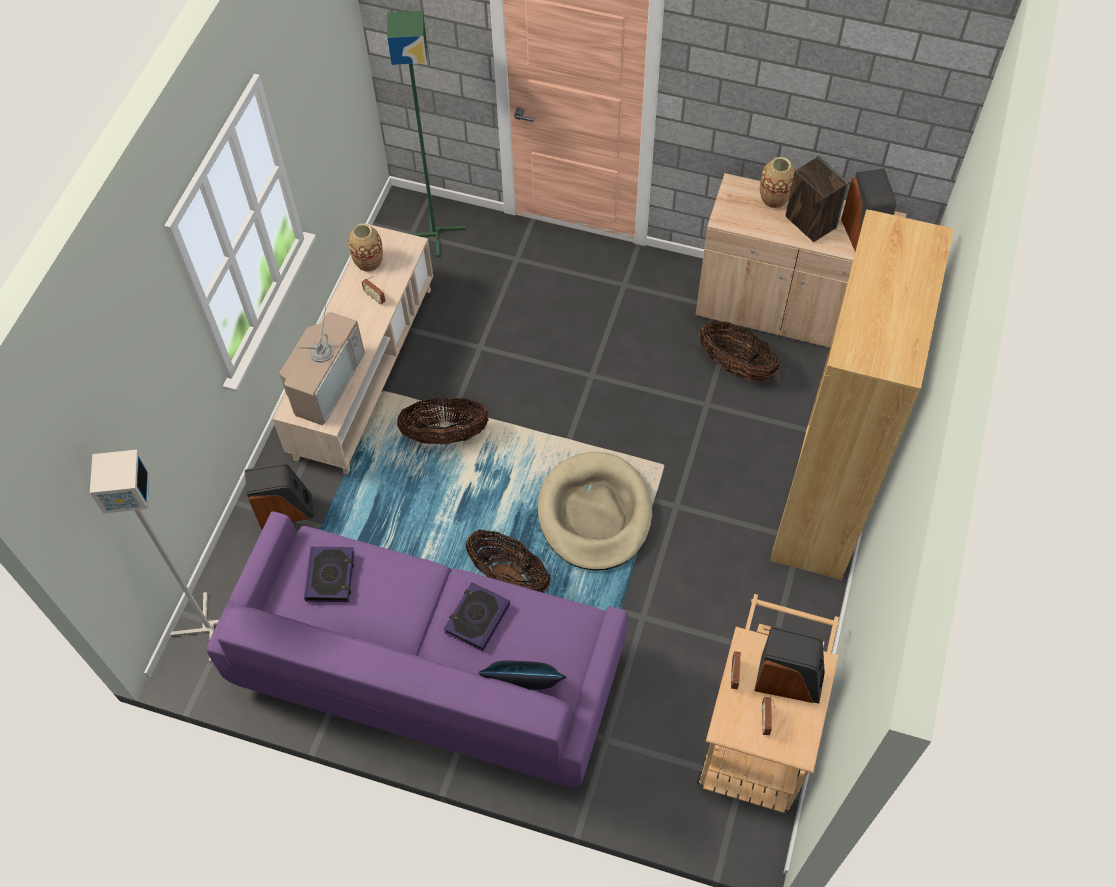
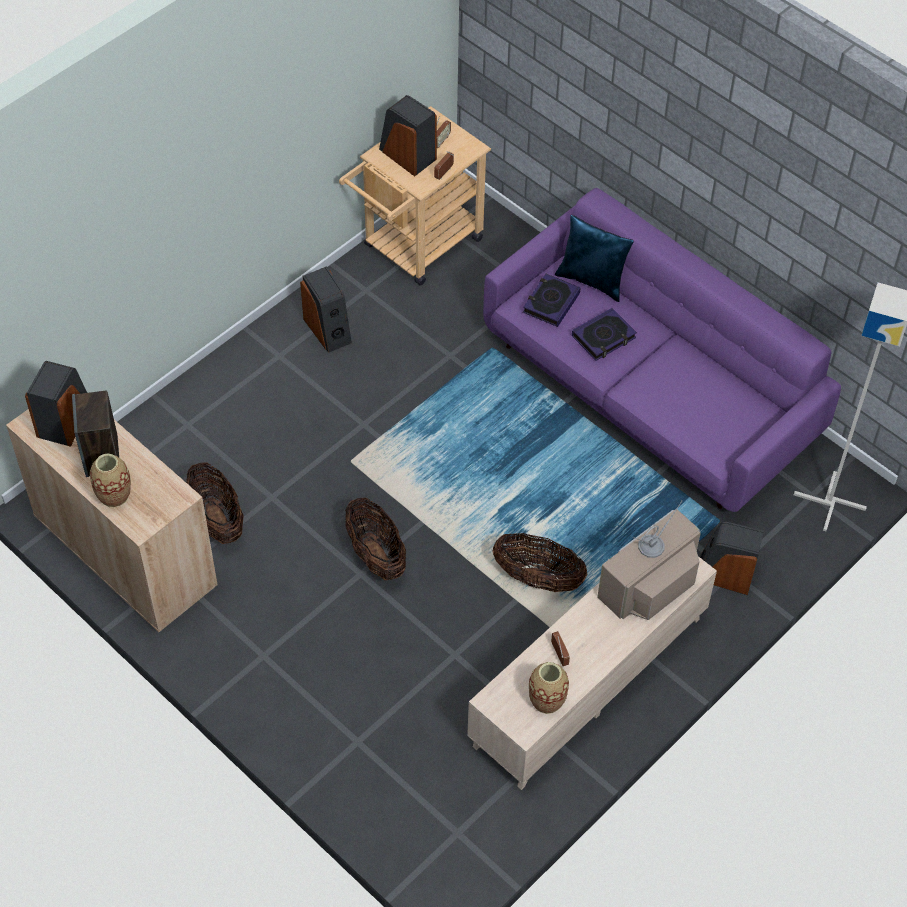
camera: 155 degrees left, 5 degrees down
book [304,547,355,602] -> book moved to [523,274,580,327]
green floor lamp [387,11,466,257] -> none
basket [465,529,551,593] -> basket moved to [345,498,406,580]
beige dog bed [538,452,652,571] -> none
brown bookcase [770,209,954,580] -> none
none -> speaker [300,267,352,353]

